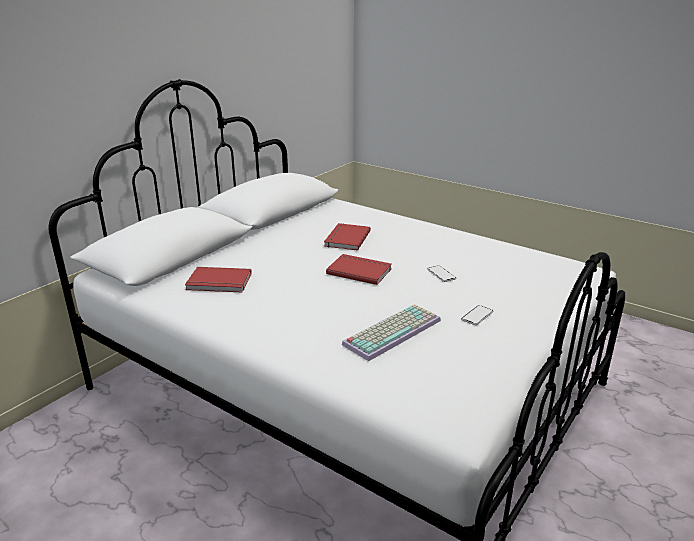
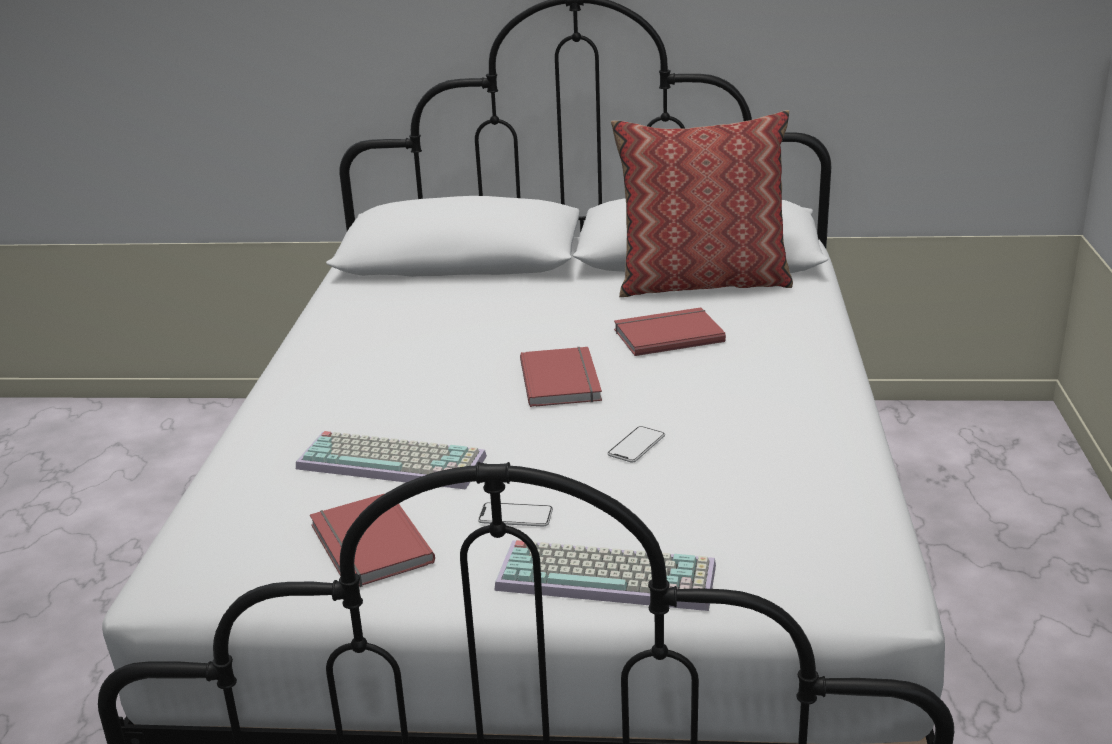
camera: 60 degrees right, 0 degrees up
red book [185,267,252,292] -> red book moved to [310,494,435,587]
none -> keyboard [494,540,716,611]
none -> pillow [611,110,793,297]

